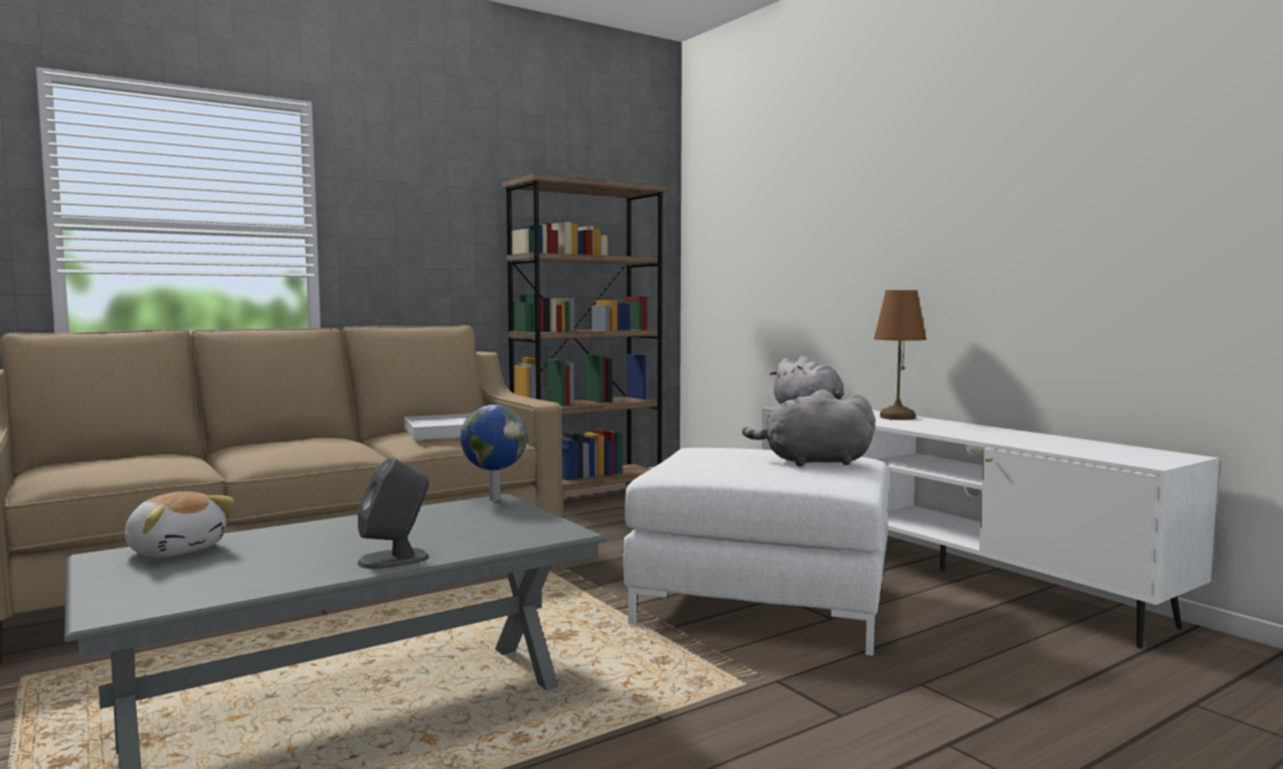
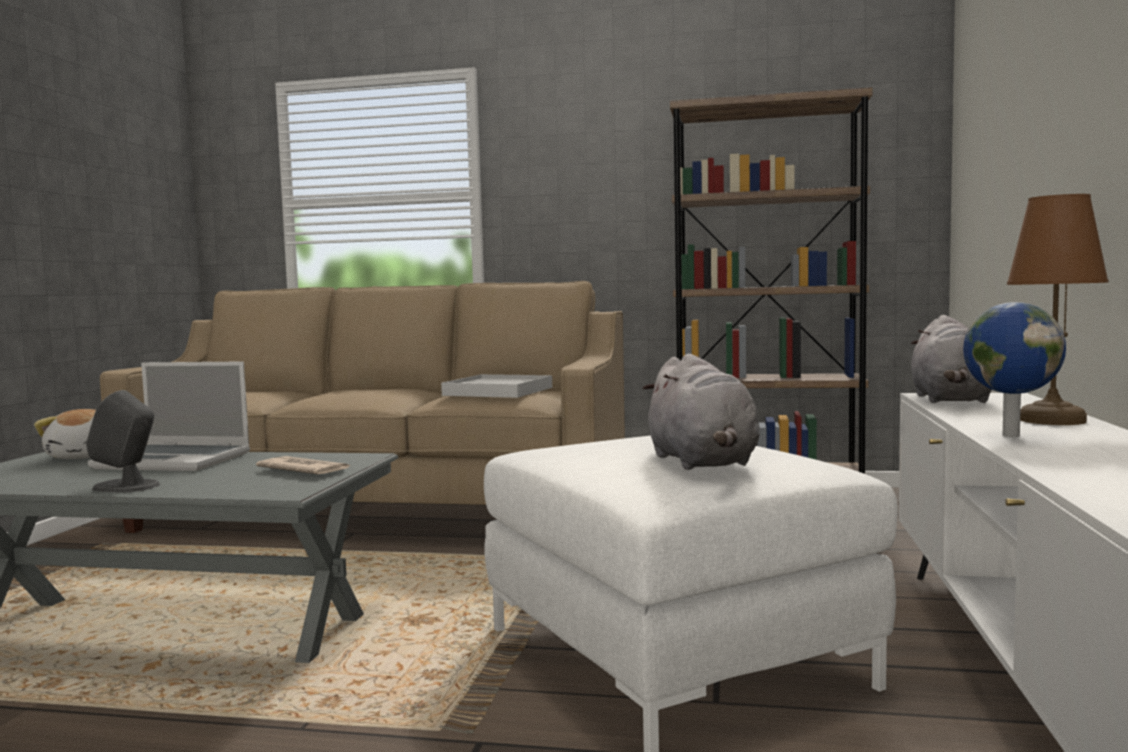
camera: 45 degrees right, 0 degrees up
globe [460,405,527,501] -> globe moved to [963,302,1066,437]
grey plush toy [742,389,875,467] -> grey plush toy turned 150 degrees counterclockwise [642,354,760,470]
none -> laptop [88,361,250,471]
none -> newspaper [256,456,351,474]

